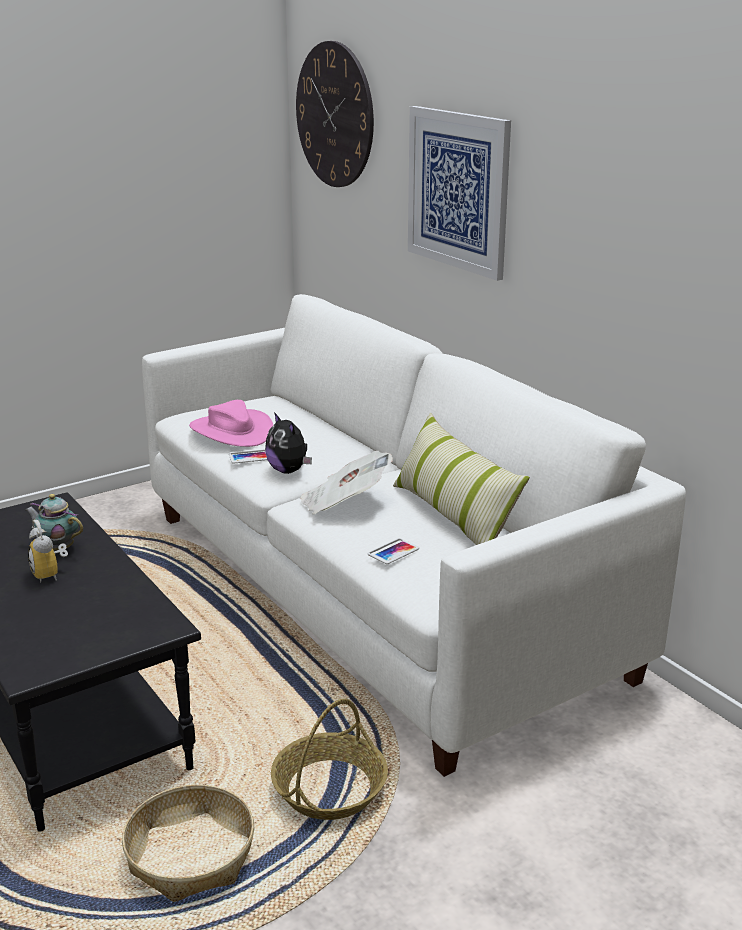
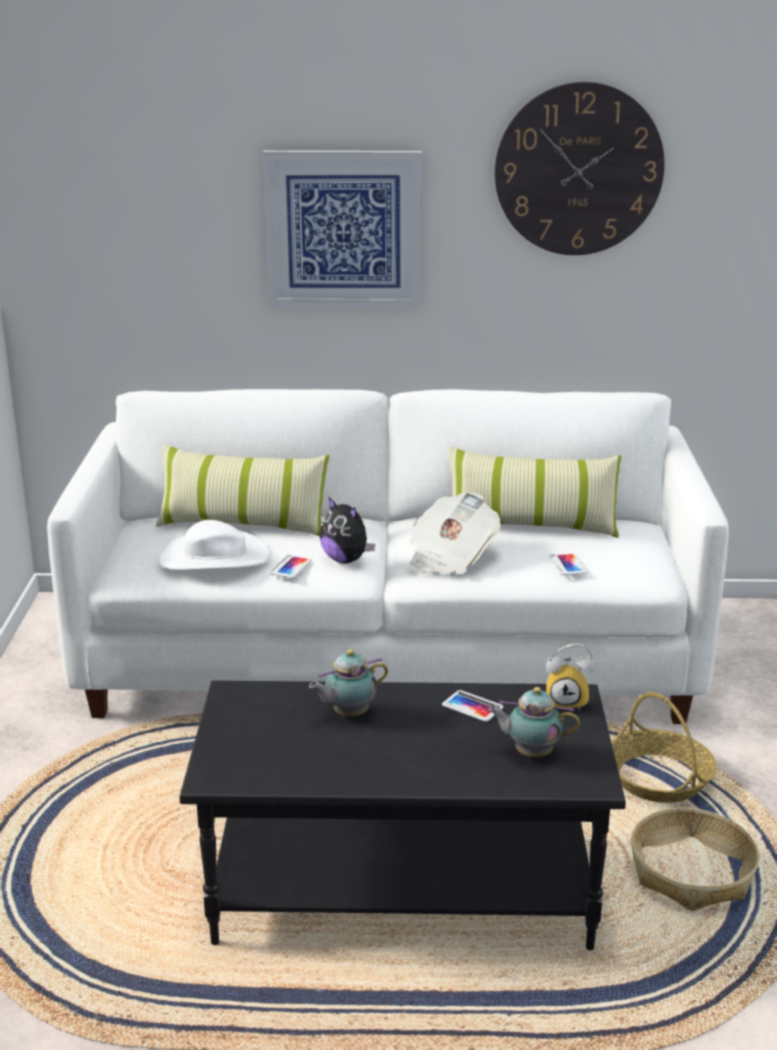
camera: 55 degrees left, 0 degrees up
alarm clock [28,520,68,583] -> alarm clock moved to [546,643,596,711]
pink hat [189,400,273,447] -> white hat [158,520,271,570]
plush toy [265,412,312,474] -> plush toy turned 45 degrees clockwise [320,496,375,563]
wall clock [296,41,374,187] -> wall clock moved to [495,82,665,255]
none -> pillow [156,444,329,536]
none -> phone [442,690,503,722]
none -> teapot [488,687,580,757]

